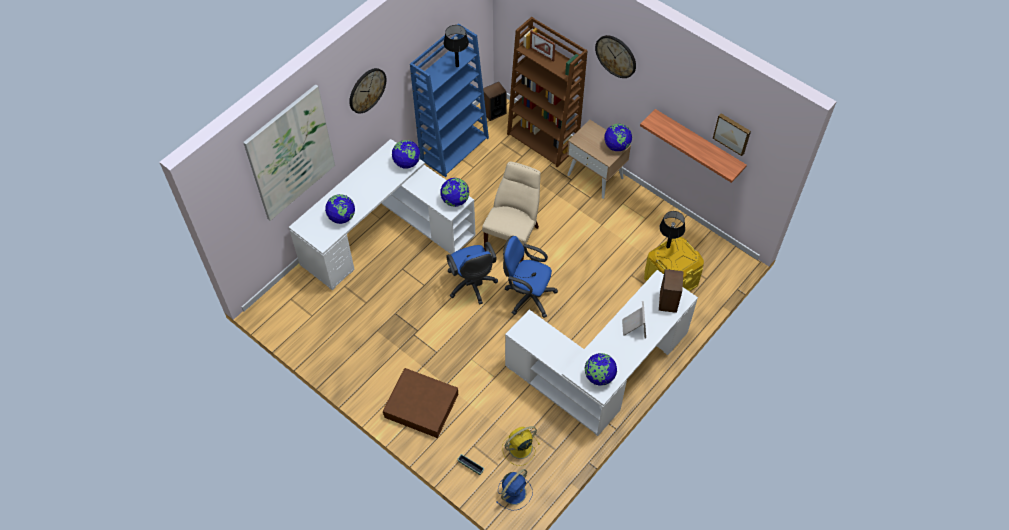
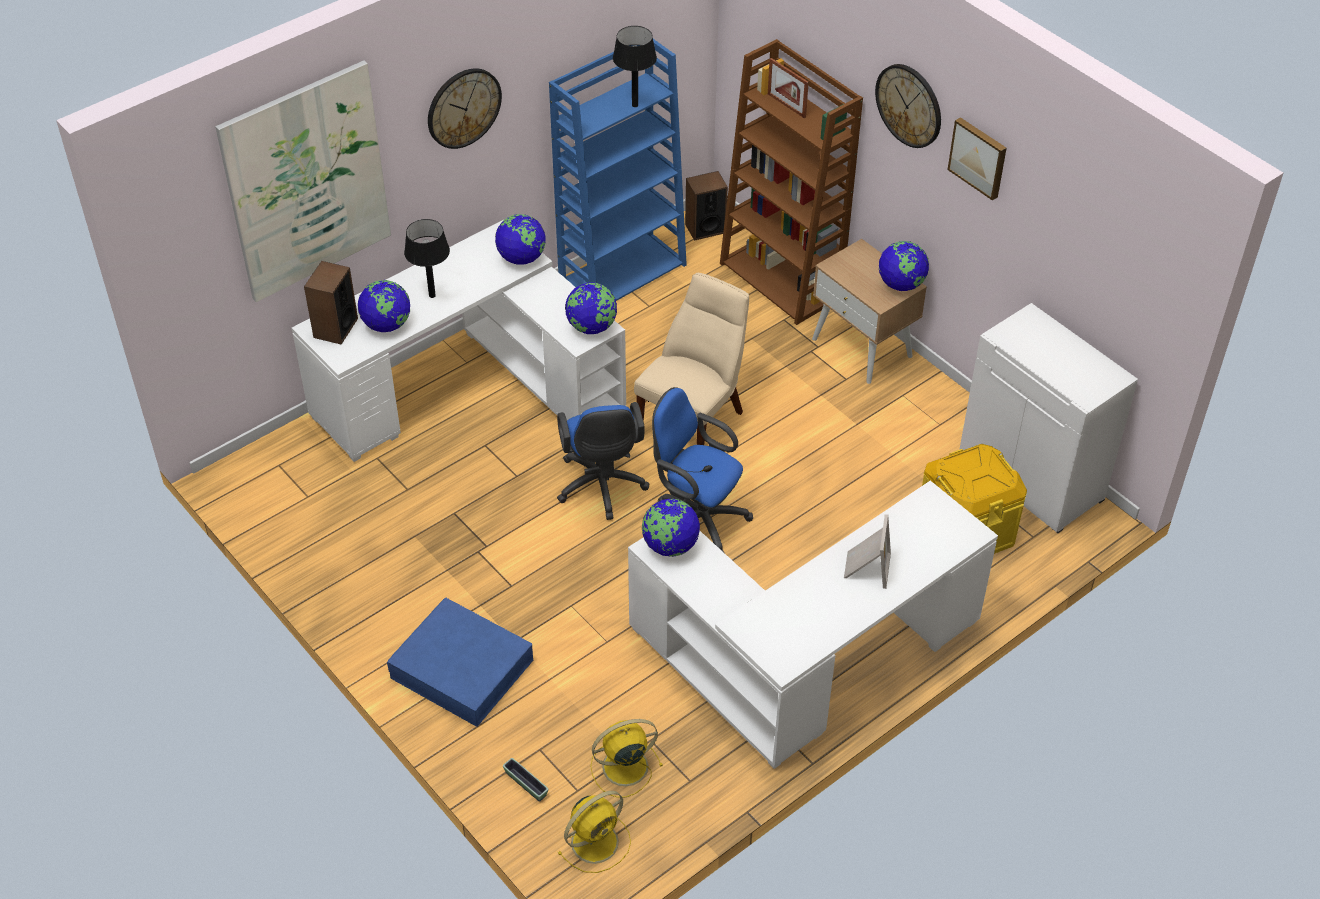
camera: 10 degrees right, 10 degrees down
brown storage box [383,368,459,438] -> blue storage box [387,598,534,727]
blue fan [496,469,533,511] -> yellow fan [558,791,631,873]
globe [585,353,617,386] -> globe moved to [642,499,700,557]
shelf [640,109,747,183] -> none
black table lamp [659,211,685,248] -> black table lamp moved to [404,219,450,298]
speaker [659,269,684,313] -> speaker moved to [304,261,358,345]
picture [713,114,751,156] -> picture moved to [948,117,1007,200]
none -> white cabinet [959,303,1138,533]

